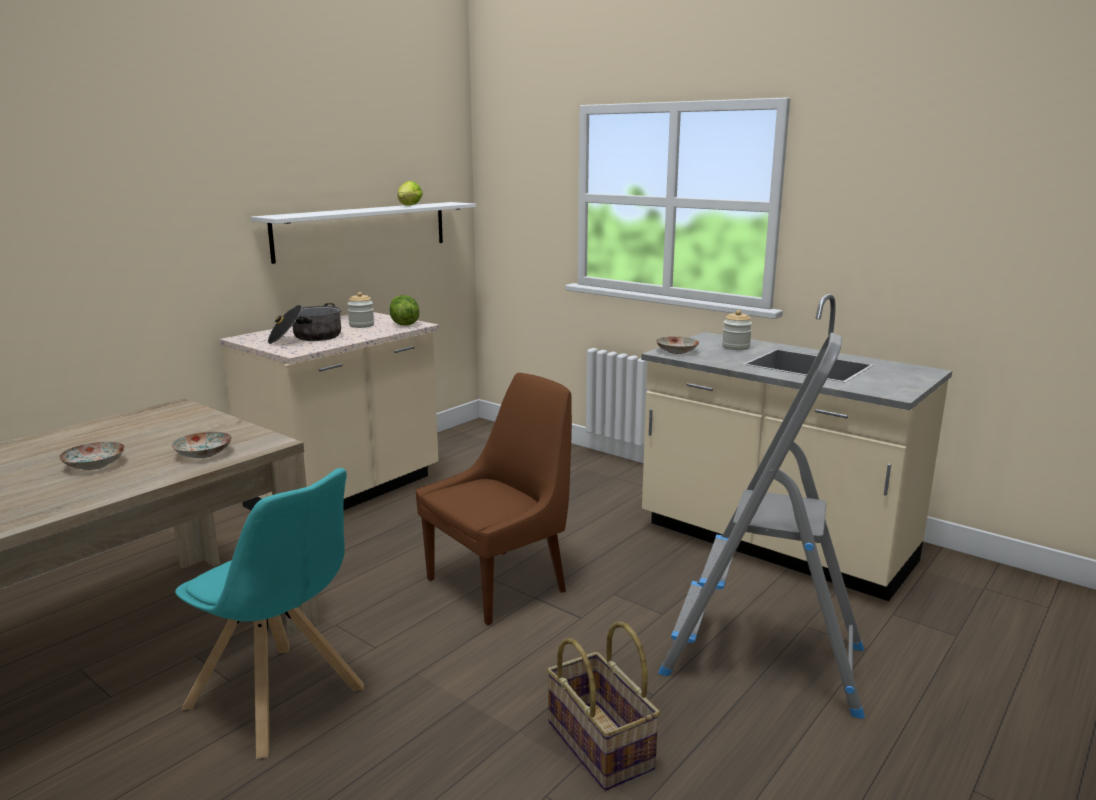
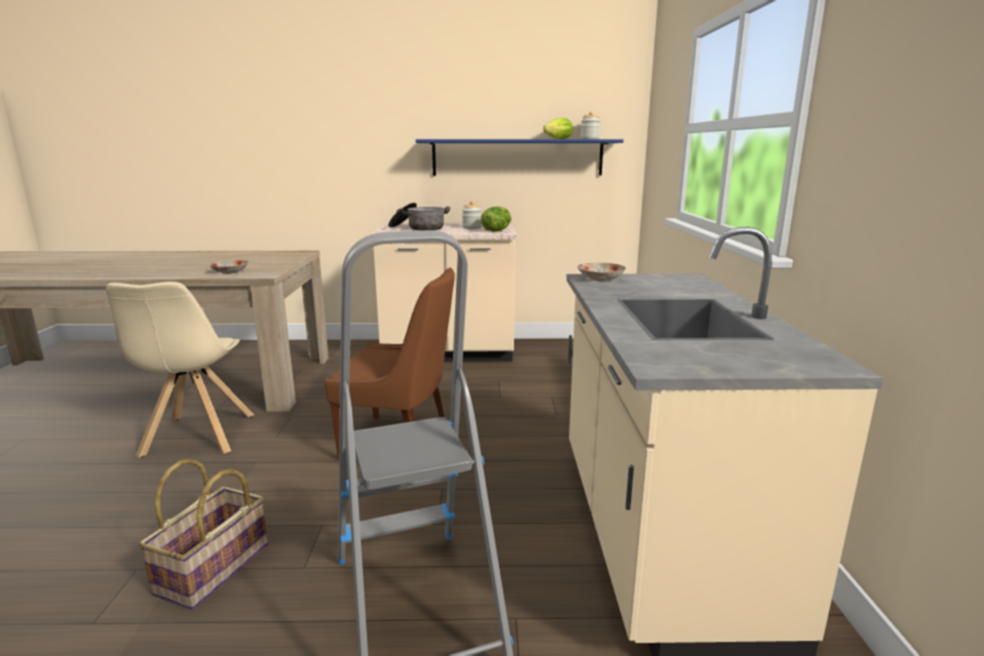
camera: 50 degrees right, 0 degrees up
plate [59,442,125,470] -> none
turquoise chair [175,468,364,759] -> beige chair [106,282,254,458]
white shelf [251,202,476,264] -> blue shelf [416,139,623,176]
jar [722,310,752,350] -> jar moved to [580,112,600,139]

